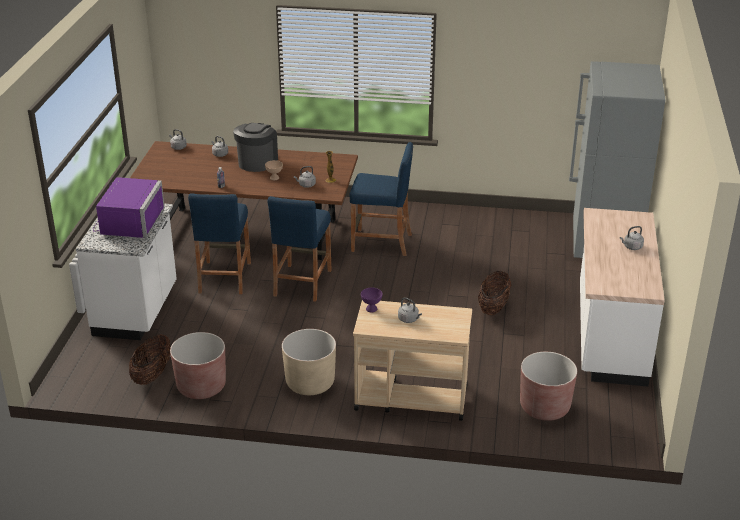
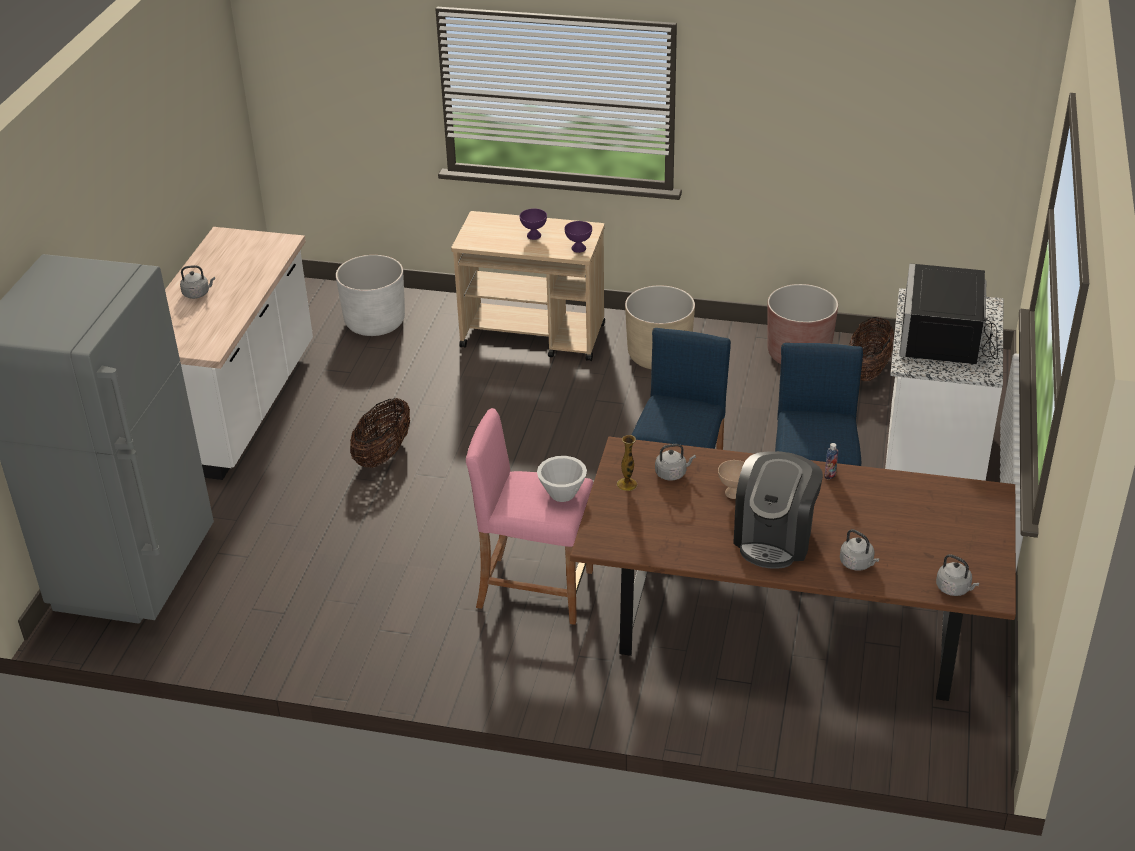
camera: 175 degrees left, 5 degrees up
purple microwave [93,177,165,238] -> black microwave [899,263,998,364]
blue stool [349,142,413,256] -> pink stool [466,408,593,625]
grey kettle [398,298,422,323] -> purple bowl [520,209,547,240]
brown planter [520,352,577,421] -> white planter [336,255,405,336]
none -> white bowl [537,456,587,502]

